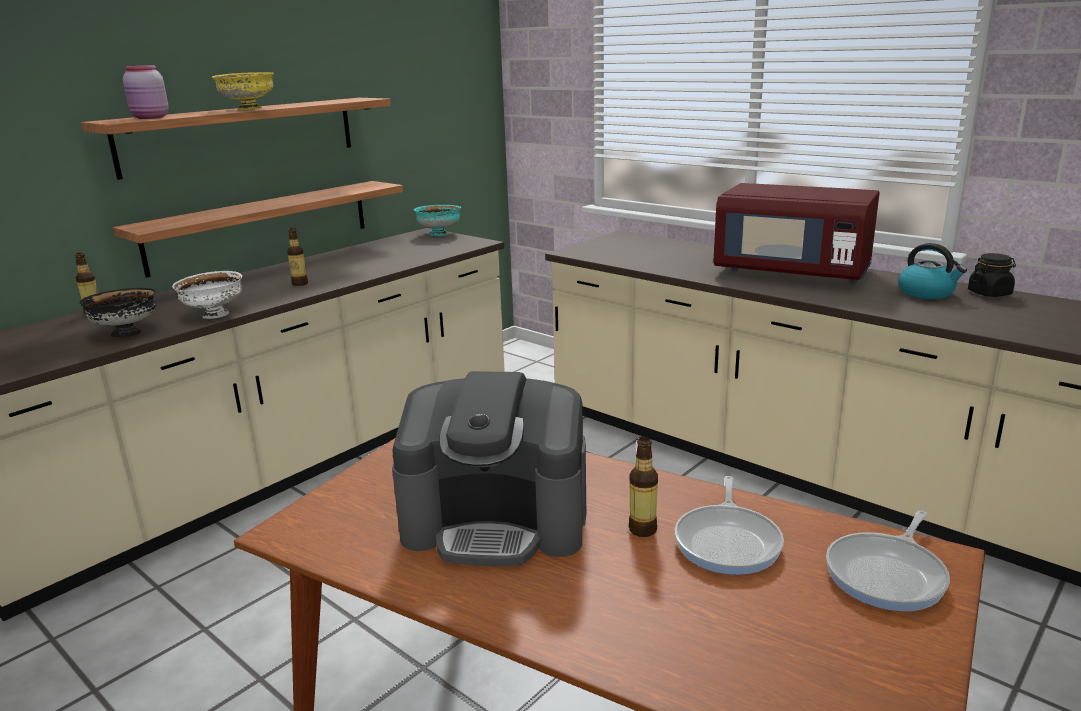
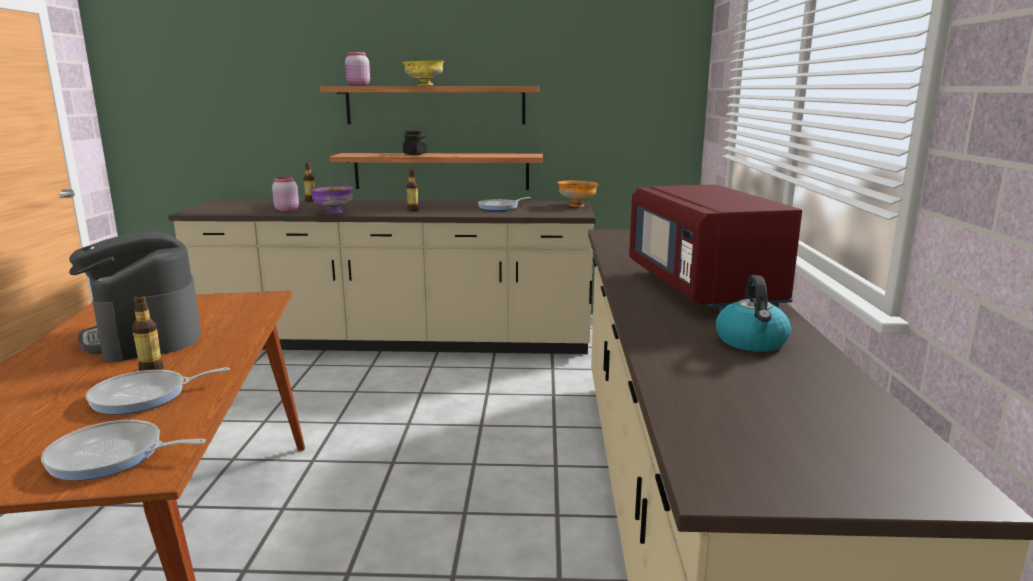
camera: 50 degrees right, 5 degrees down
black bowl [80,288,156,338] -> pink jar [272,177,299,212]
white bowl [172,271,242,319] -> purple bowl [310,186,353,214]
turquoise bowl [414,205,461,236] -> orange bowl [557,181,598,207]
black jar [968,253,1016,297] -> black jar moved to [403,130,427,155]
none -> frying pan [478,197,531,211]

